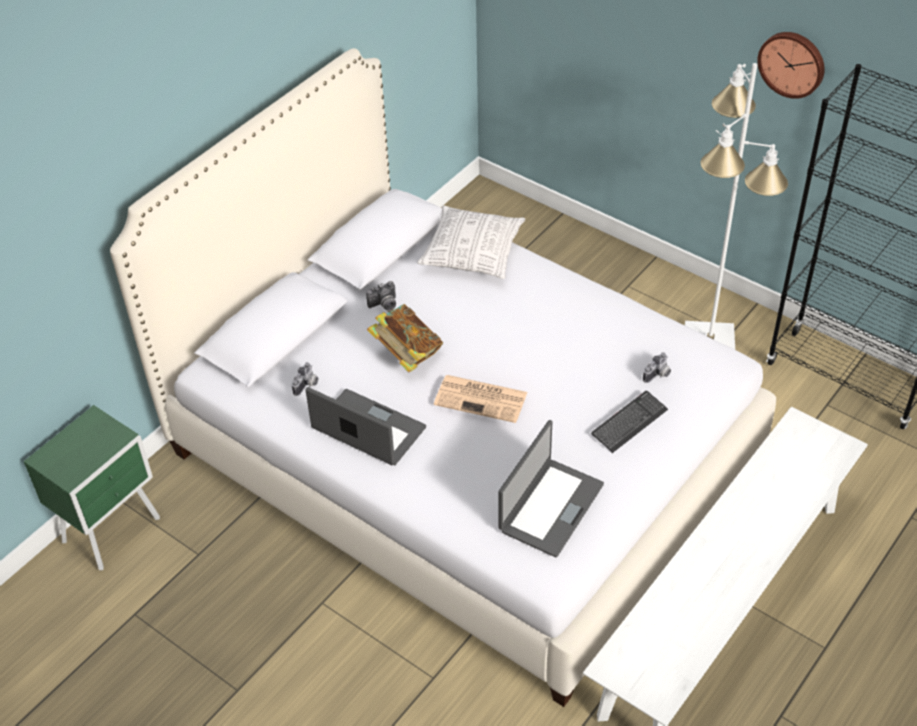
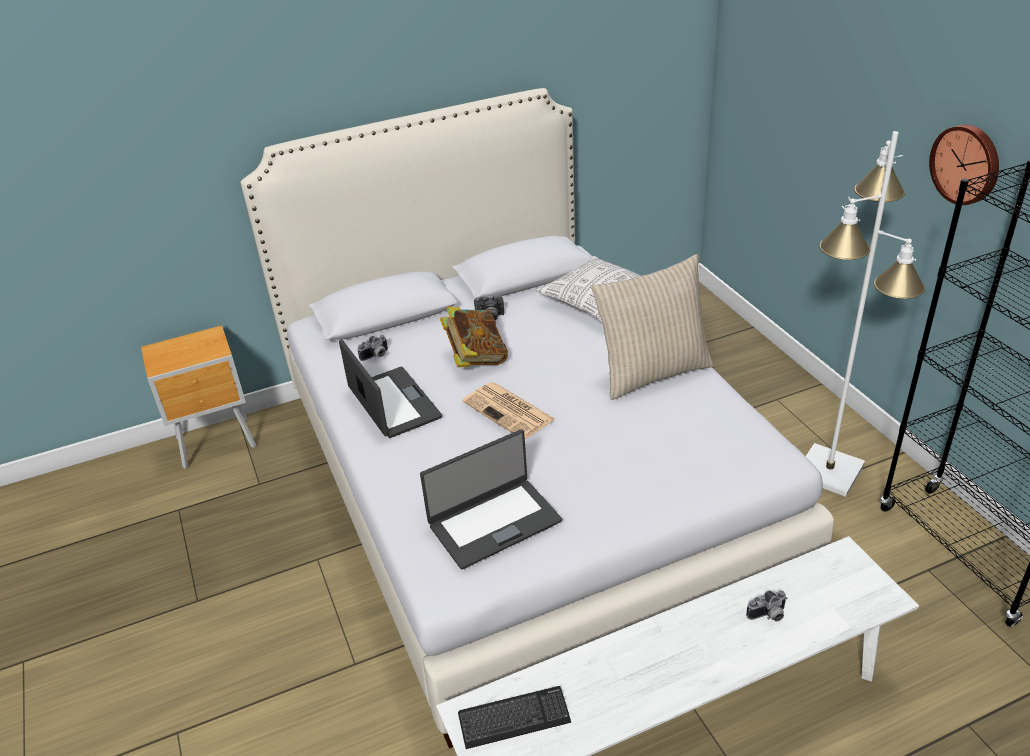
camera: 30 degrees right, 10 degrees down
green nightstand [24,405,160,570] -> brown nightstand [141,325,256,469]
keyboard [591,391,668,453] -> keyboard moved to [458,686,571,749]
camera [643,352,671,383] -> camera moved to [746,590,788,621]
none -> beige pillow [591,254,714,400]

